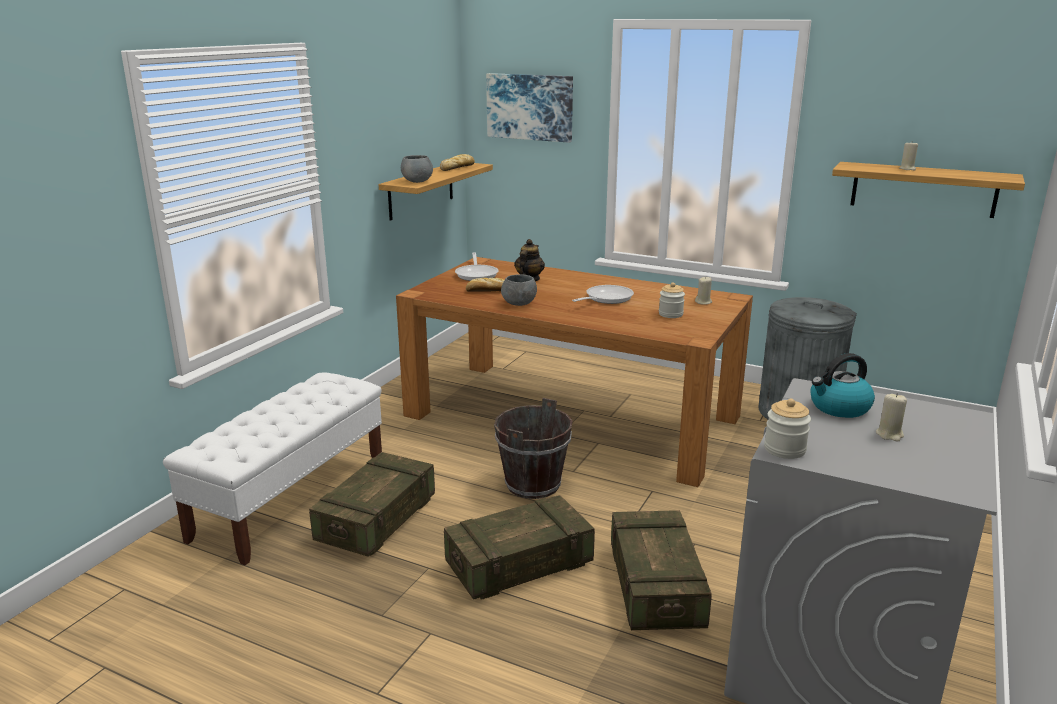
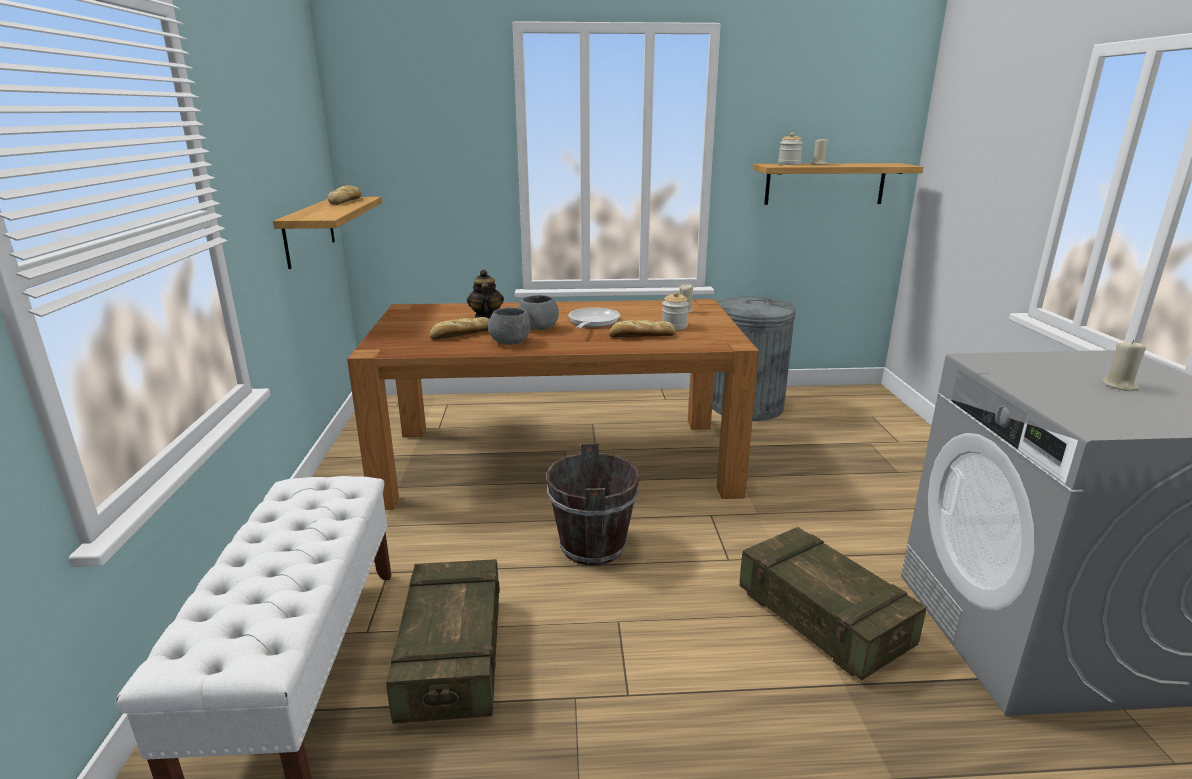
camera: 30 degrees left, 0 degrees up
grey bowl [401,155,433,183] -> grey bowl moved to [519,295,559,330]
crate [444,495,595,600] -> none
frying pan [455,252,499,281] -> none
picture [486,73,573,143] -> none
jar [764,399,811,459] -> jar moved to [778,132,803,165]
kettle [811,353,875,418] -> none
none -> bread [609,320,676,337]

